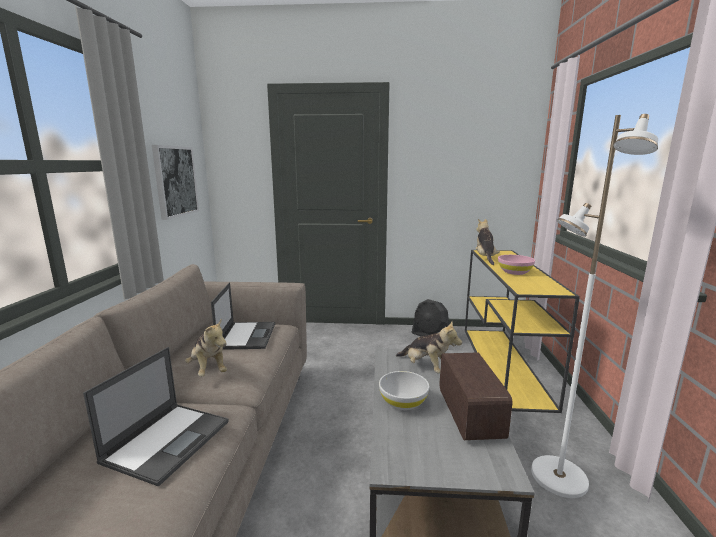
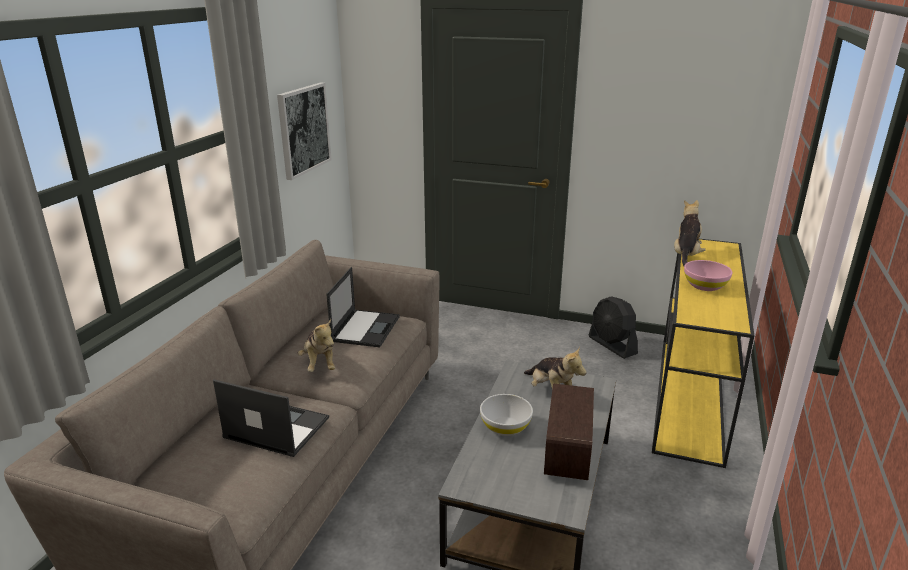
camera: 15 degrees right, 10 degrees up
laptop [83,347,228,487] -> laptop turned 105 degrees counterclockwise [213,379,329,457]
white floor lamp [531,114,658,498] -> none

